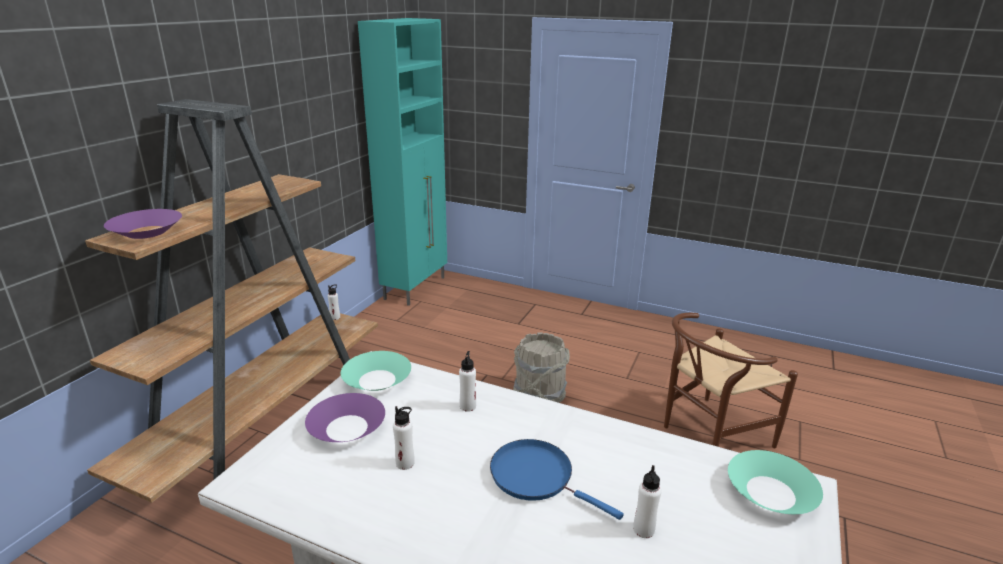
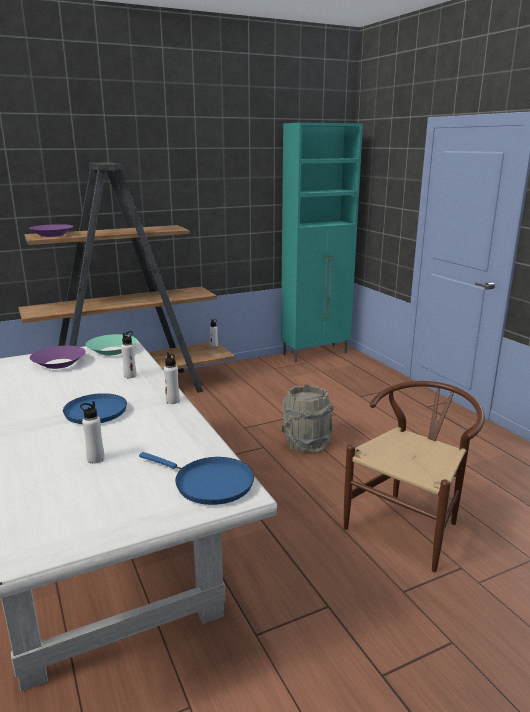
camera: 40 degrees right, 5 degrees down
white bottle [393,406,415,470] -> white bottle moved to [164,352,180,404]
brown chair [664,313,798,448] -> brown chair turned 120 degrees clockwise [344,381,485,572]
turquoise bowl [728,450,823,514] -> blue frying pan [139,452,254,505]

